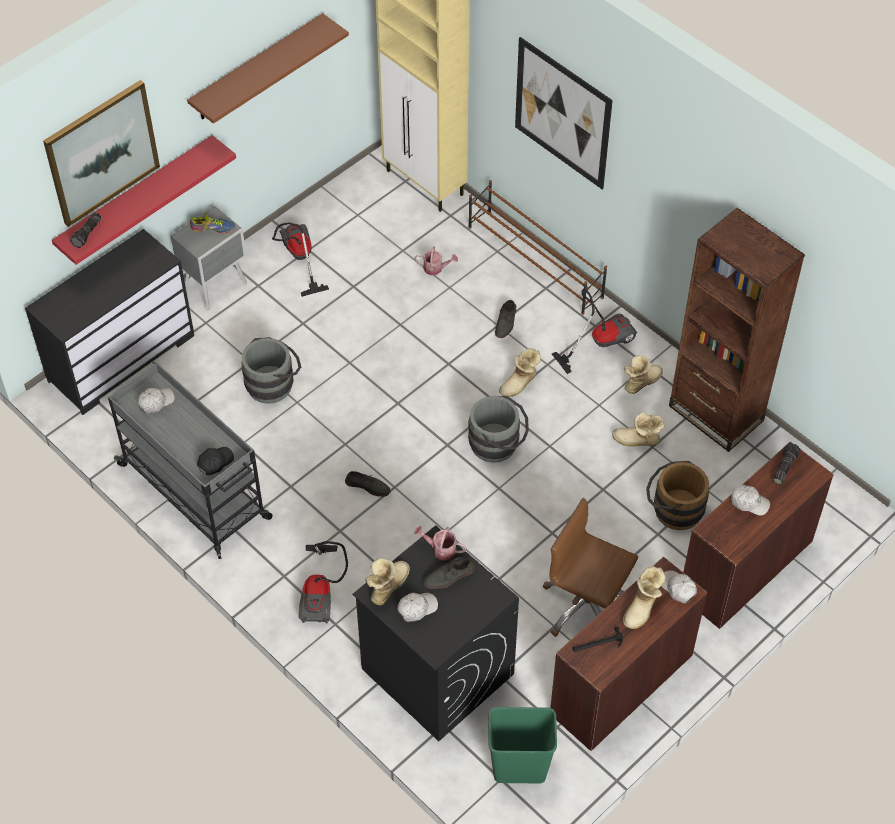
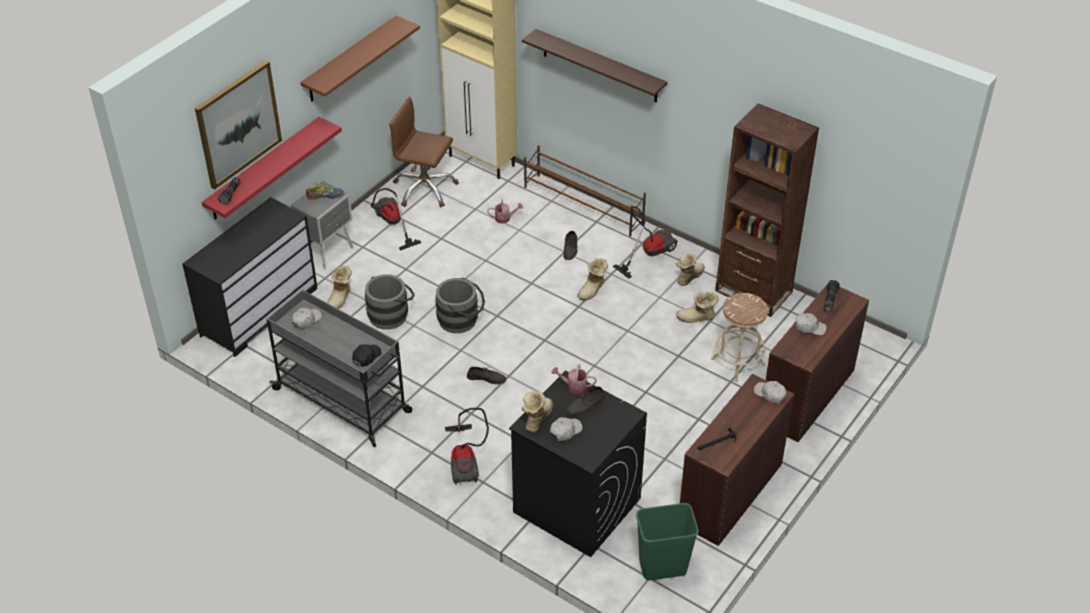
camera: 10 degrees left, 10 degrees down
grey bucket [468,396,529,463] -> grey bucket moved to [435,278,485,333]
picture [515,37,613,189] -> shelf [522,29,668,102]
brown office chair [543,498,638,637] -> brown office chair moved to [389,97,459,207]
boot [623,566,666,629] -> boot moved to [327,266,352,309]
brown bucket [646,461,709,530] -> beige stool [711,293,768,382]

